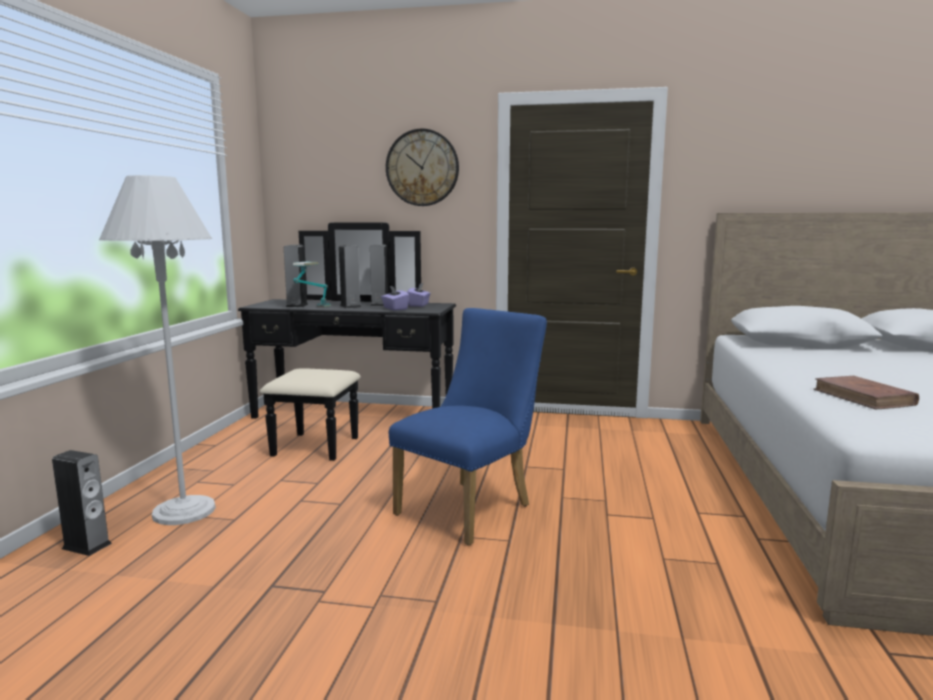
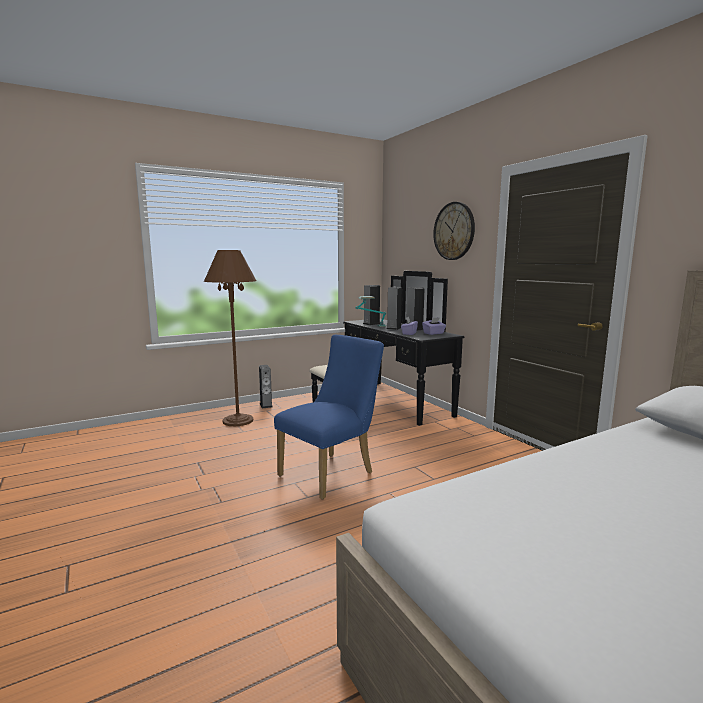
camera: 50 degrees right, 0 degrees up
speaker [52,450,112,556] -> speaker moved to [259,365,273,408]
white floor lamp [99,175,216,525] -> brown floor lamp [204,250,257,426]
blue chair [389,308,547,546] -> blue chair turned 45 degrees counterclockwise [274,335,384,500]
brown book [813,376,919,409] -> none

